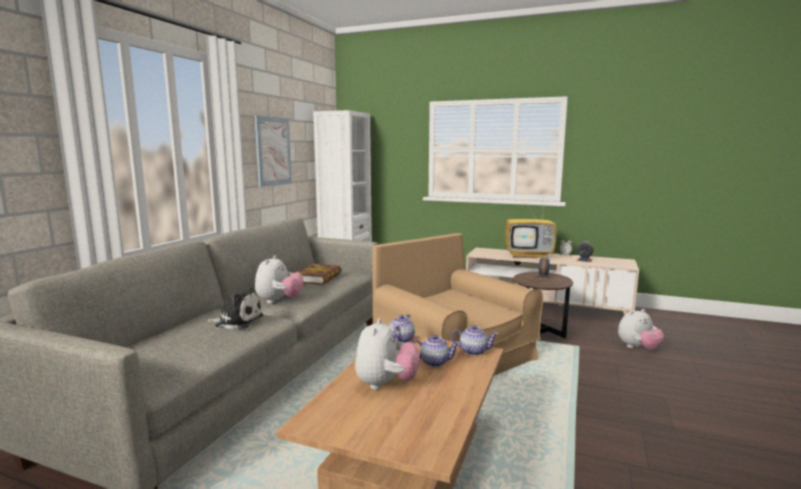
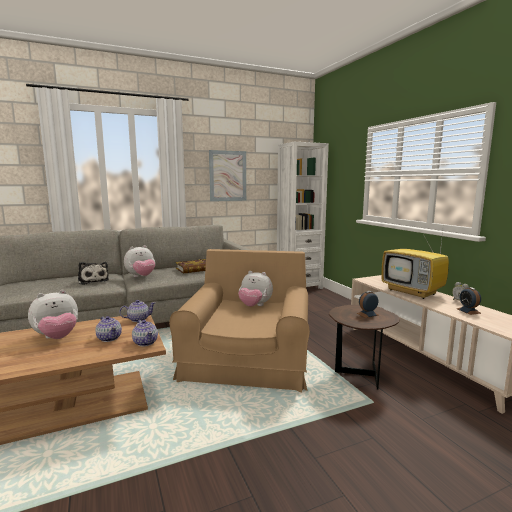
camera: 45 degrees right, 0 degrees up
plush toy [618,309,664,350] -> plush toy moved to [238,271,273,307]

